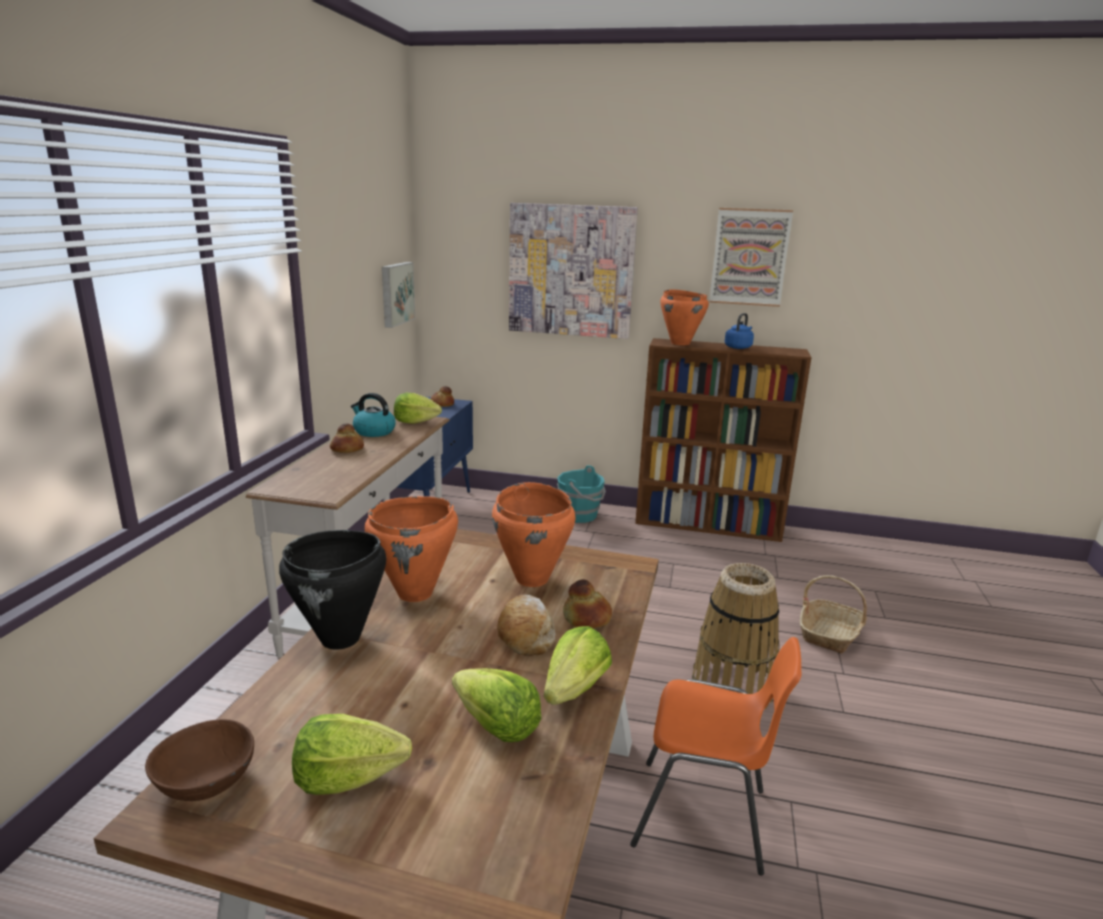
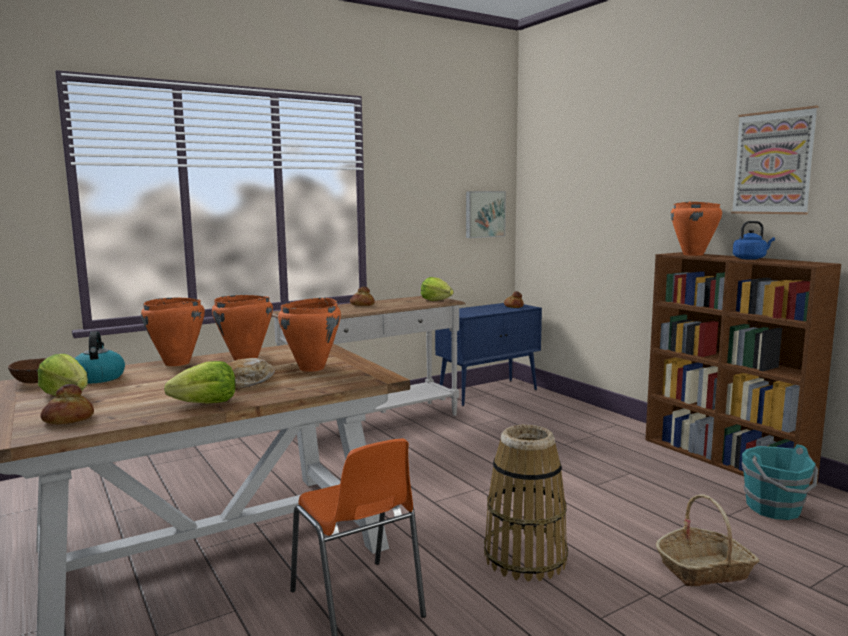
camera: 45 degrees right, 10 degrees down
black cooking pot [279,530,386,650] -> orange cooking pot [141,298,205,366]
kettle [351,393,396,437] -> kettle moved to [74,331,125,383]
lettuce [452,668,542,742] -> none
picture [509,203,638,339] -> none
turquoise bucket [557,465,606,523] -> turquoise bucket moved to [742,444,818,520]
bread [563,579,612,628] -> bread moved to [41,384,94,425]

